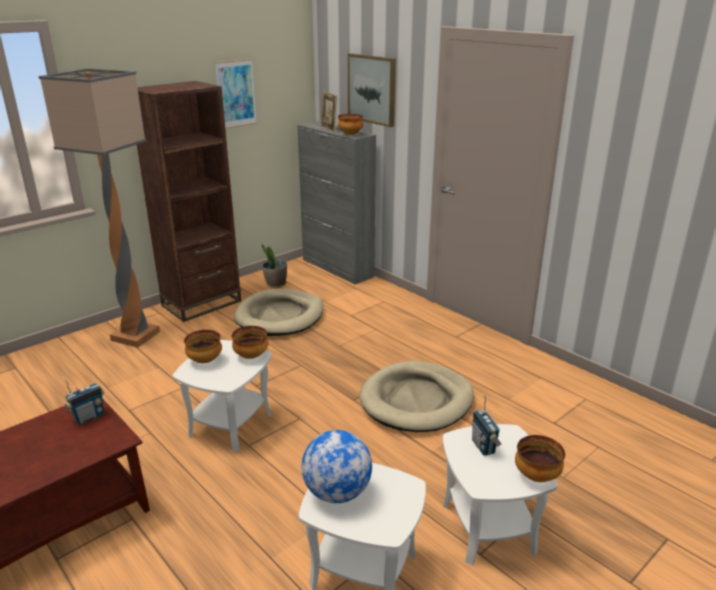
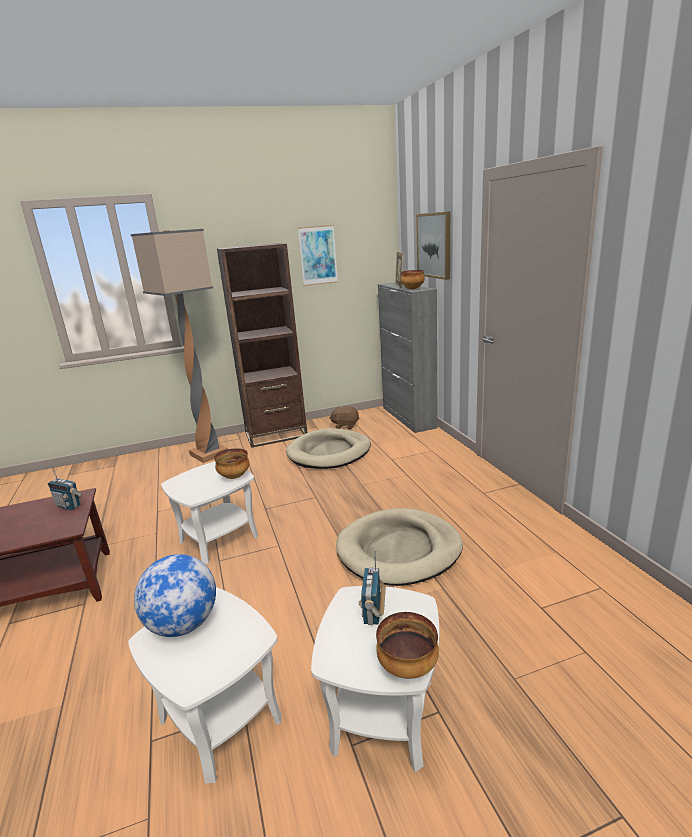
camera: 25 degrees right, 5 degrees down
radio [64,380,104,425] -> radio turned 45 degrees clockwise [48,465,82,510]
bowl [184,330,222,363] -> none
potted plant [262,244,287,288] -> brown plush toy [329,406,359,429]

